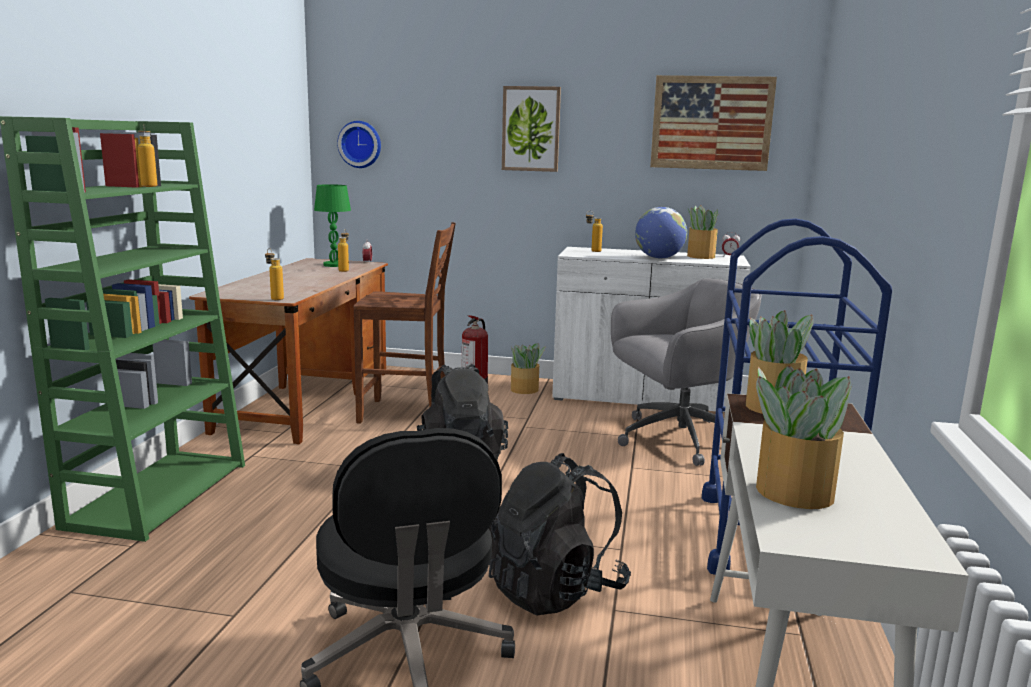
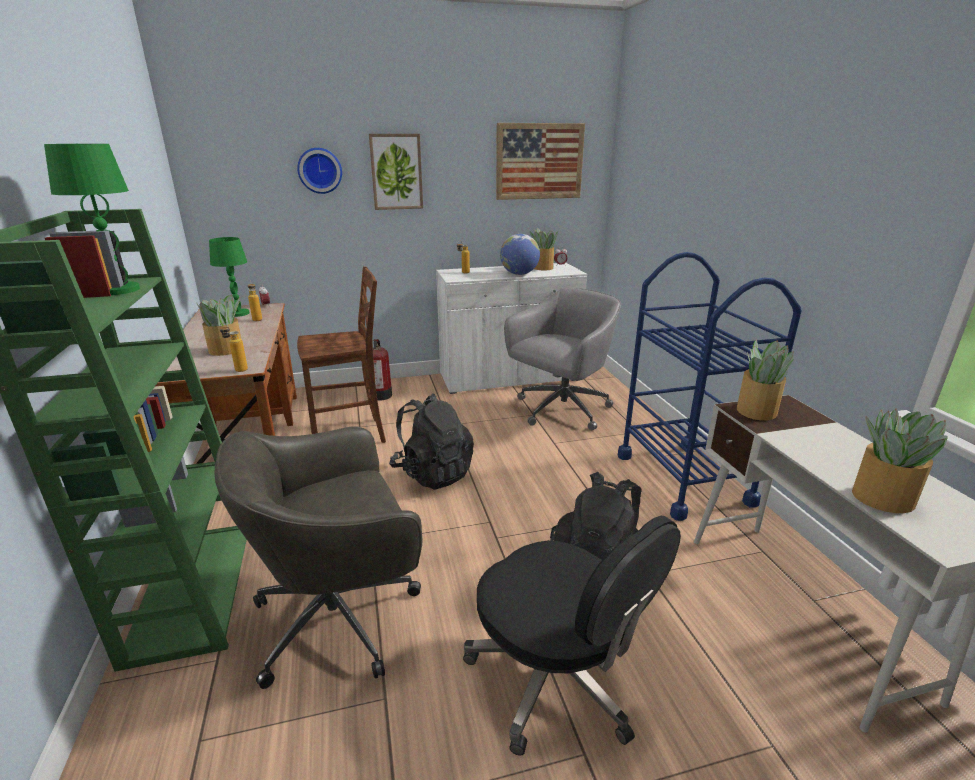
camera: 25 degrees left, 10 degrees up
bottle [138,124,157,187] -> green table lamp [44,143,140,295]
wall clock [337,121,381,168] -> wall clock moved to [297,148,342,194]
potted plant [511,343,546,394] -> potted plant moved to [196,295,241,356]
none -> grey office chair [215,426,422,689]

